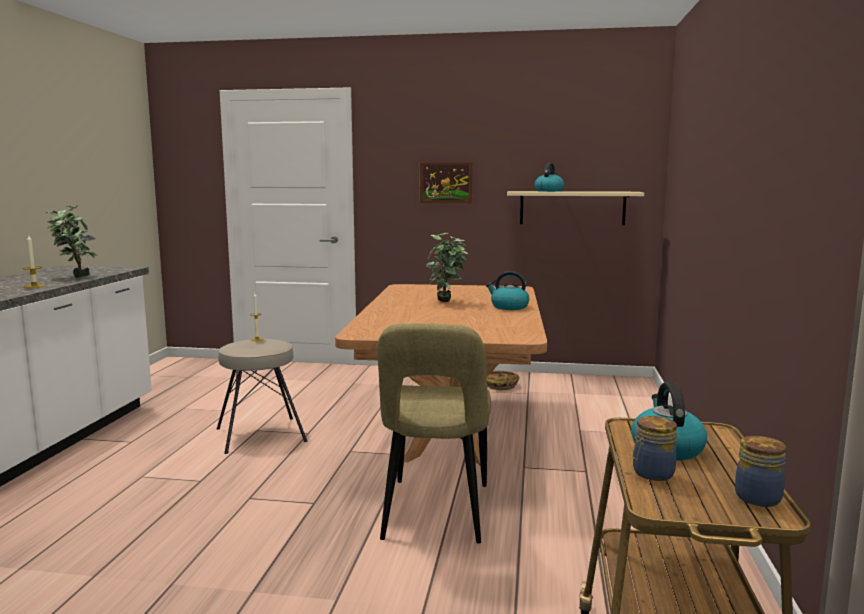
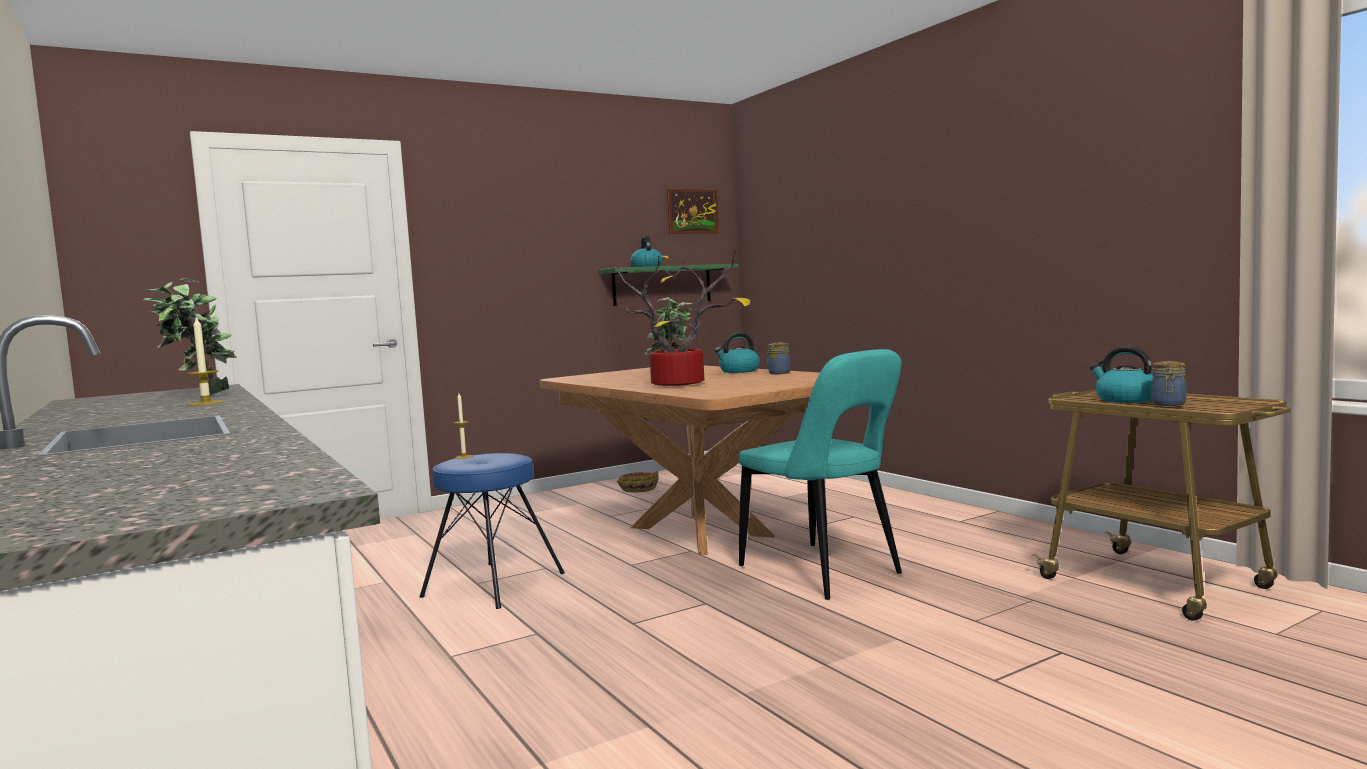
camera: 40 degrees left, 5 degrees down
beige stool [217,339,307,454] -> blue stool [419,453,565,609]
beige chair [377,323,491,543] -> turquoise chair [738,349,902,600]
picture [420,162,473,203] -> picture moved to [667,189,719,234]
beige shelf [507,191,644,225] -> green shelf [599,264,738,306]
jar [735,436,786,507] -> jar moved to [767,342,791,374]
none -> potted plant [614,249,750,386]

